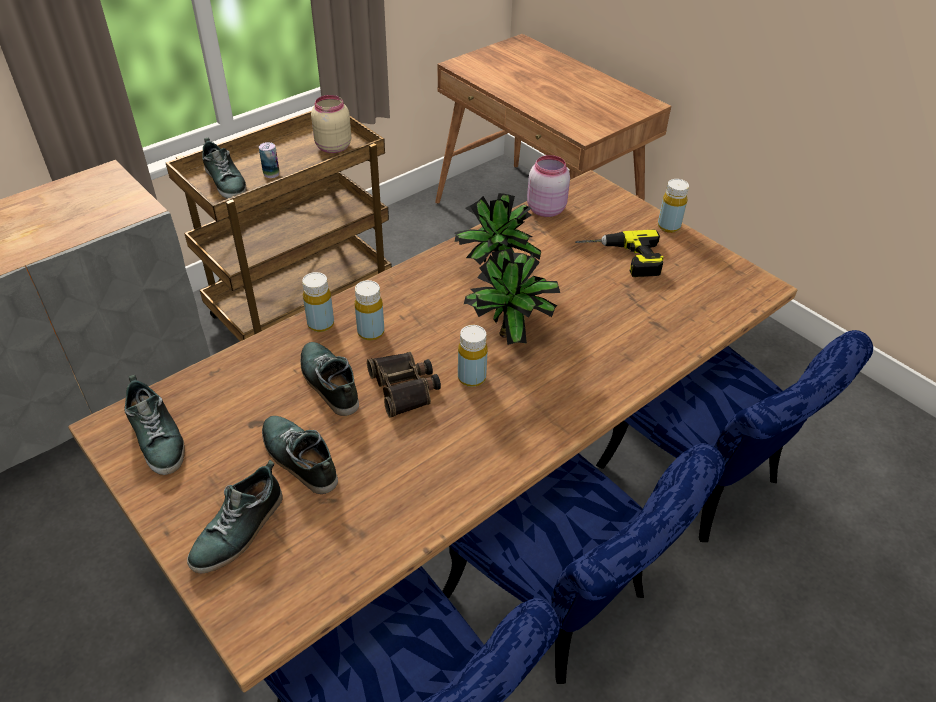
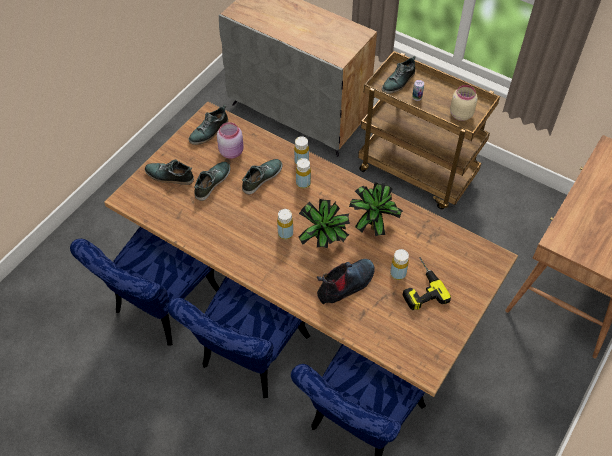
camera: 75 degrees right, 10 degrees up
binoculars [367,352,441,417] -> none
pink jar [527,155,570,217] -> pink jar moved to [217,122,244,159]
yellow bottle [658,179,689,233] -> yellow bottle moved to [390,249,409,280]
none -> boot [317,259,375,304]

